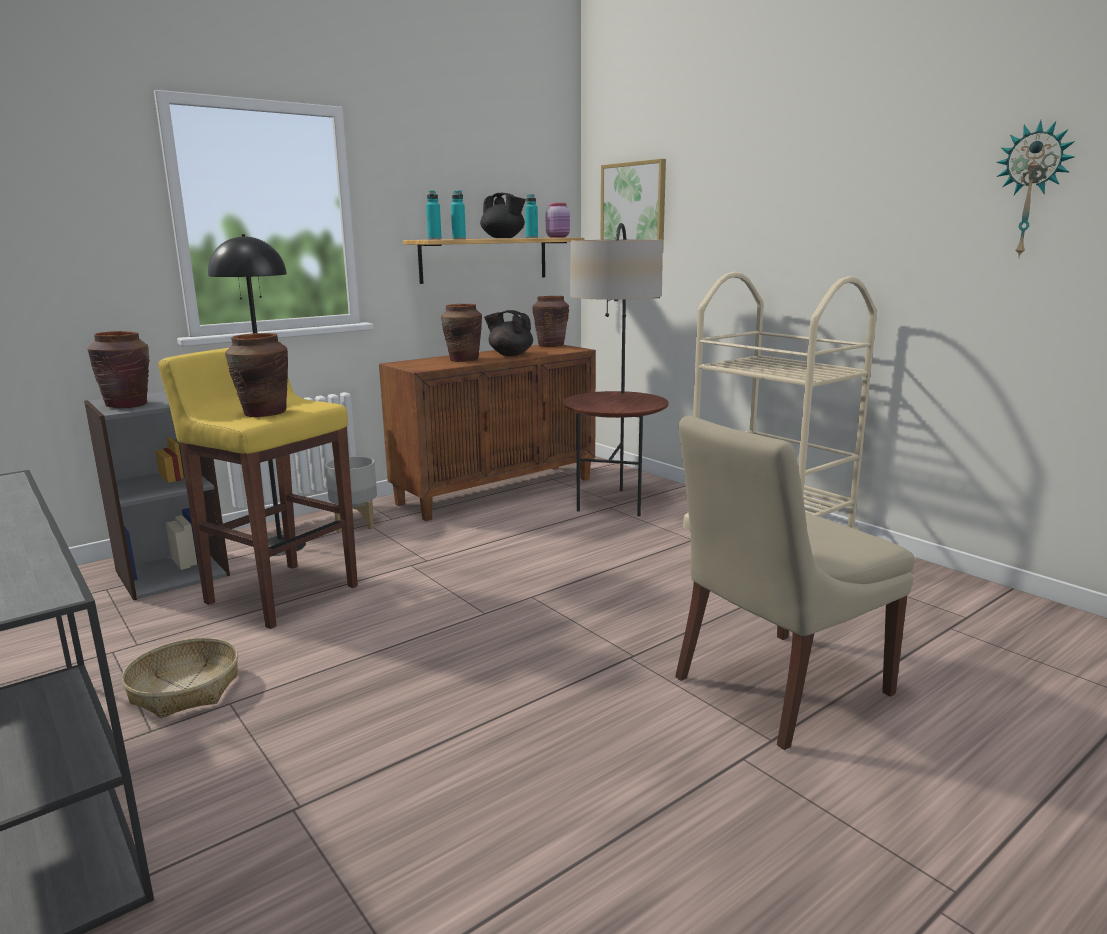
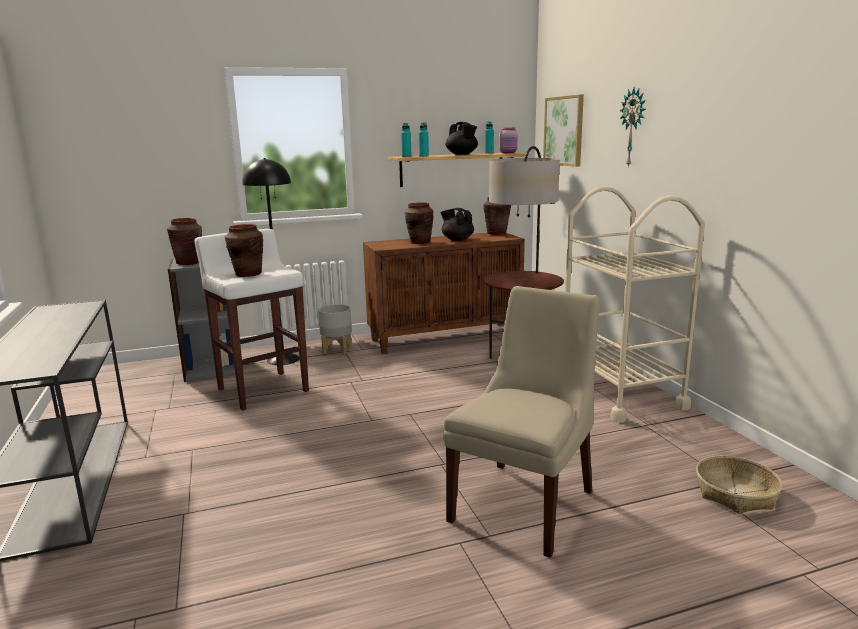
camera: 20 degrees right, 0 degrees up
basket [121,638,238,718] -> basket moved to [696,456,782,514]
yellow stool [158,348,358,629] -> white stool [194,229,309,410]
beige chair [675,416,914,750] -> beige chair turned 135 degrees clockwise [443,286,600,558]
wall clock [996,120,1075,259] -> wall clock moved to [619,88,646,168]

